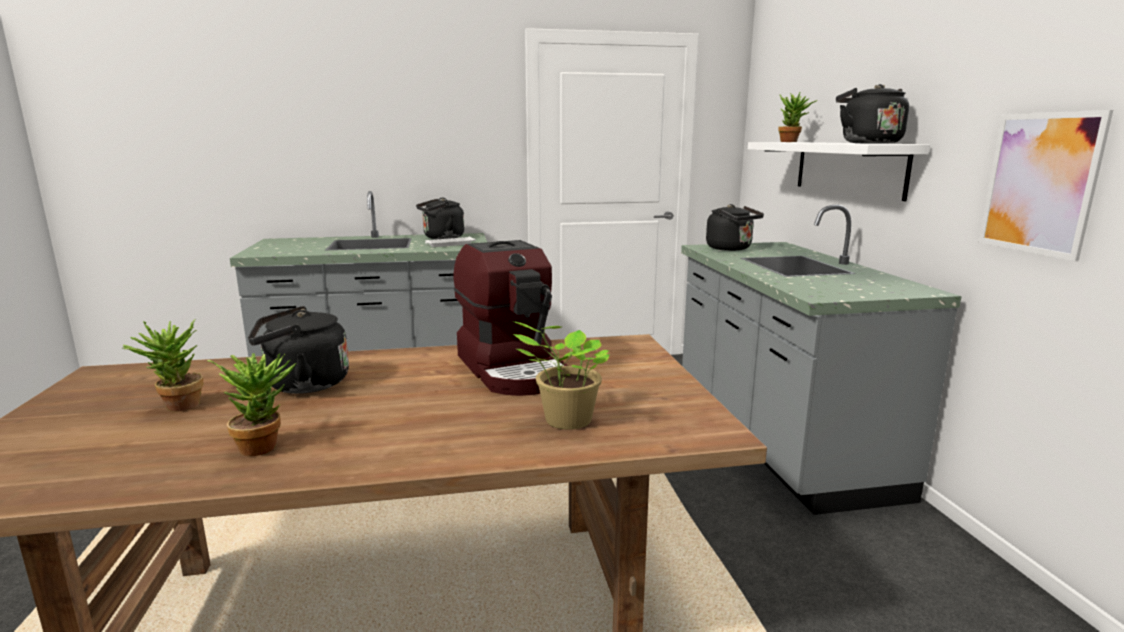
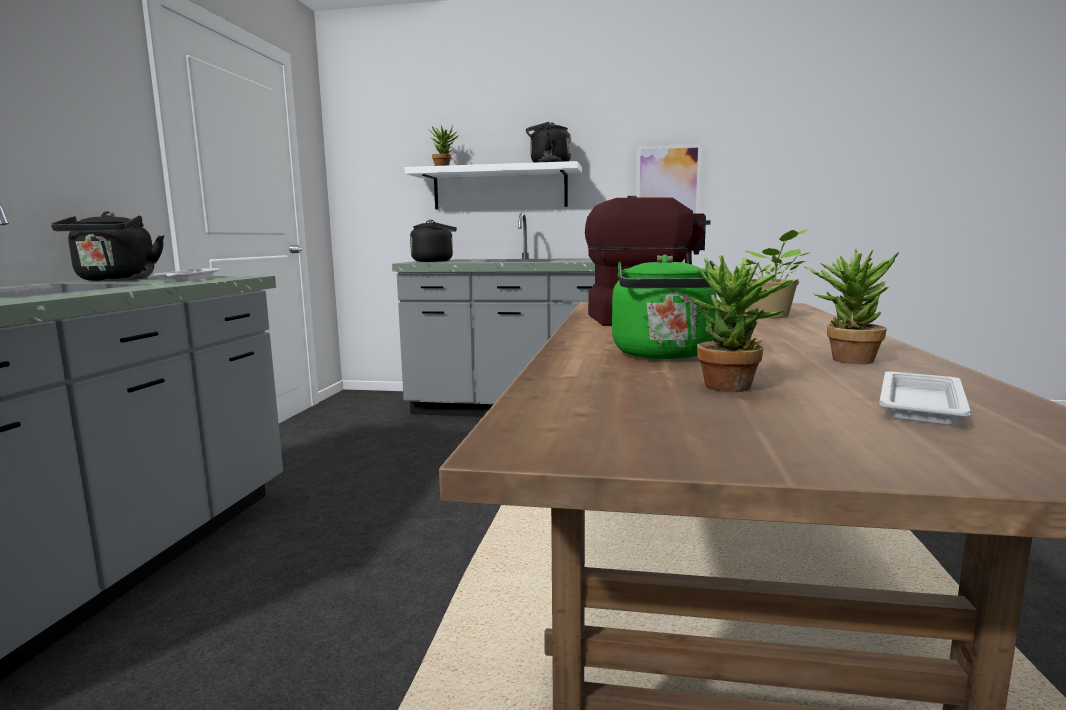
camera: 70 degrees left, 5 degrees down
black kettle [248,306,349,394] -> green kettle [612,254,723,359]
none -> white tray [879,371,971,425]

